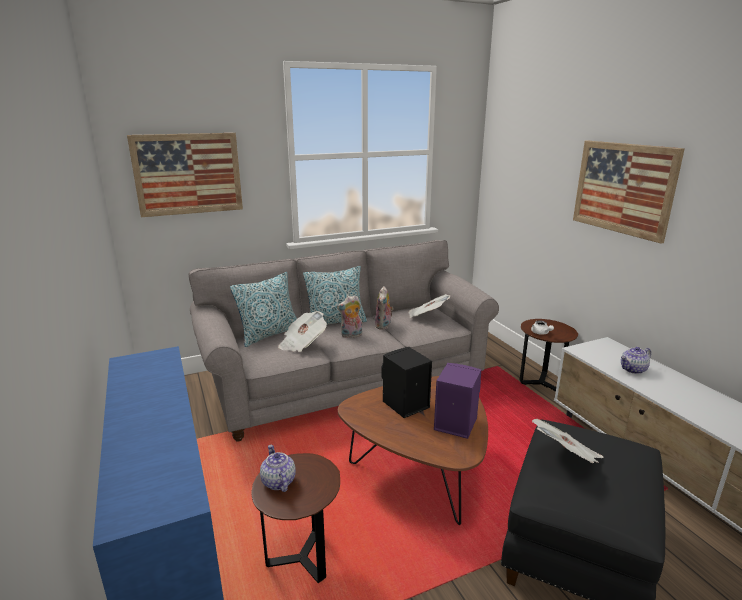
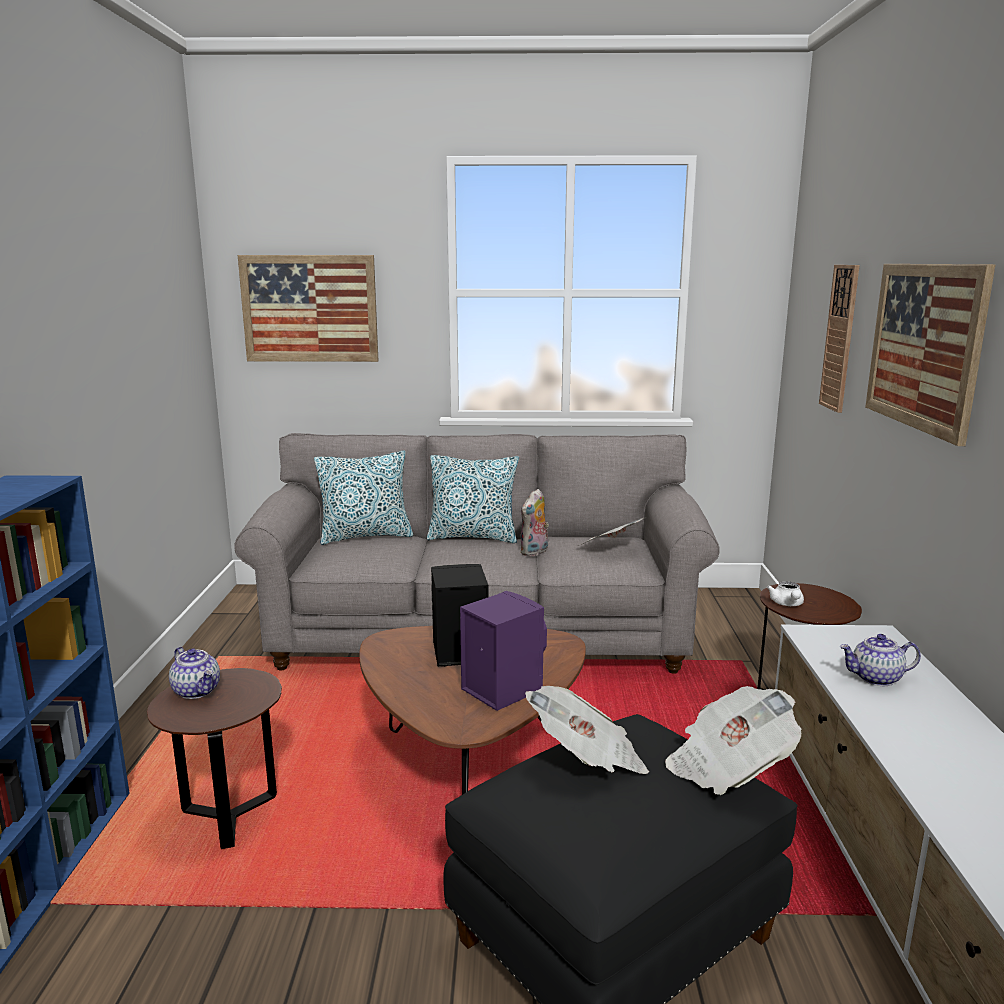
camera: 25 degrees right, 5 degrees down
teapot [260,445,296,492] -> teapot turned 135 degrees clockwise [169,647,220,699]
newspaper [278,311,327,352] -> newspaper moved to [665,686,802,795]
plush toy [337,295,363,338] -> none
none -> wall clock [819,265,860,413]

